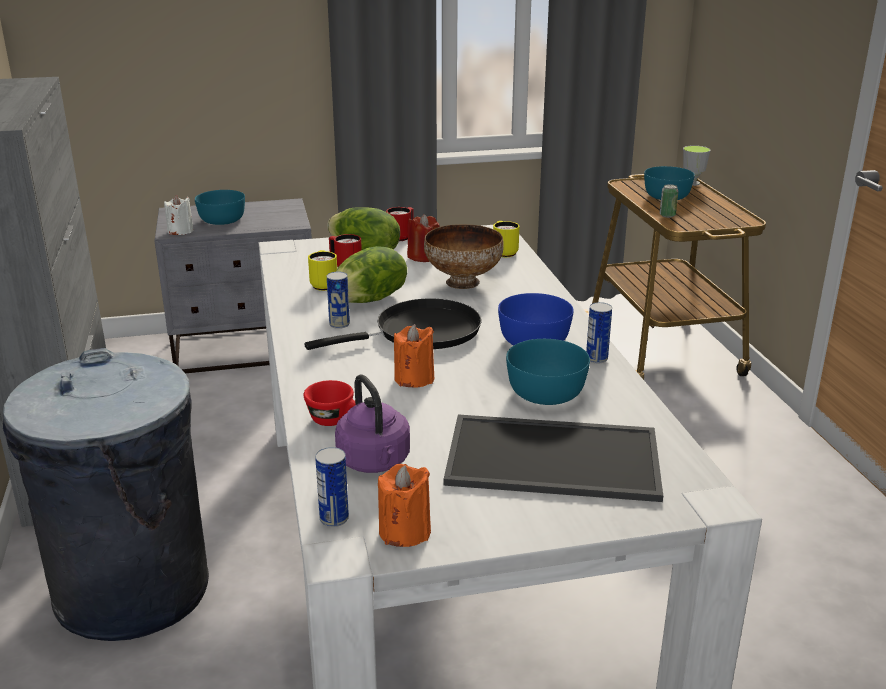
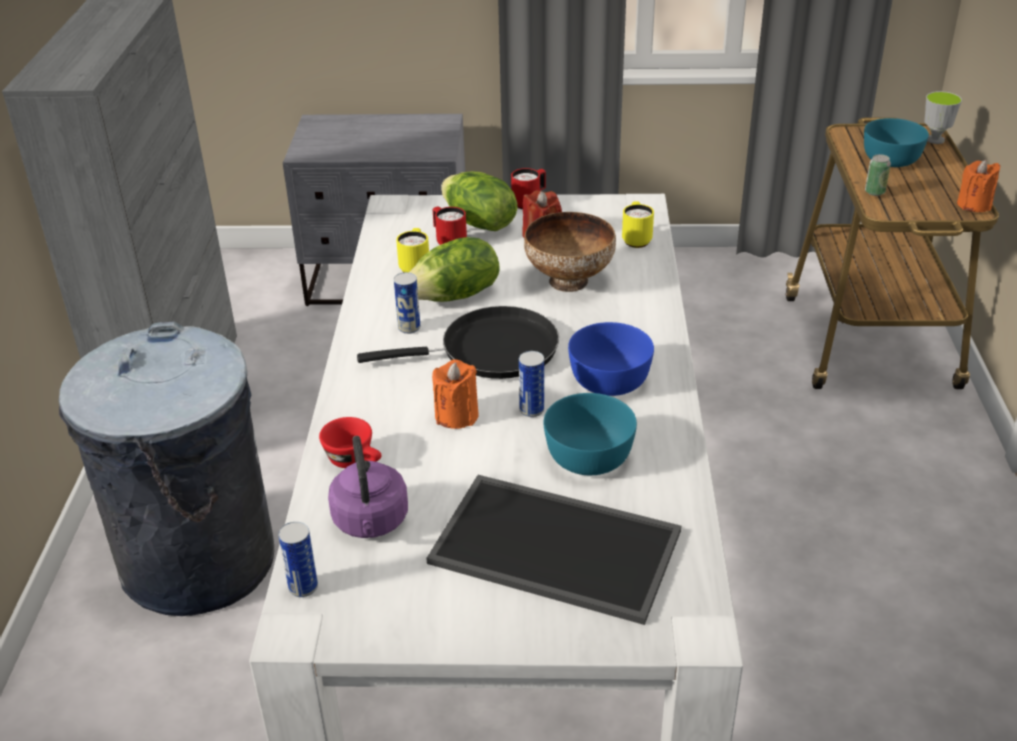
camera: 15 degrees right, 10 degrees up
white candle [164,195,194,235] -> none
turquoise bowl [195,190,245,225] -> none
orange candle [378,464,431,547] -> orange candle moved to [957,160,1000,212]
can [586,302,612,363] -> can moved to [519,351,544,417]

